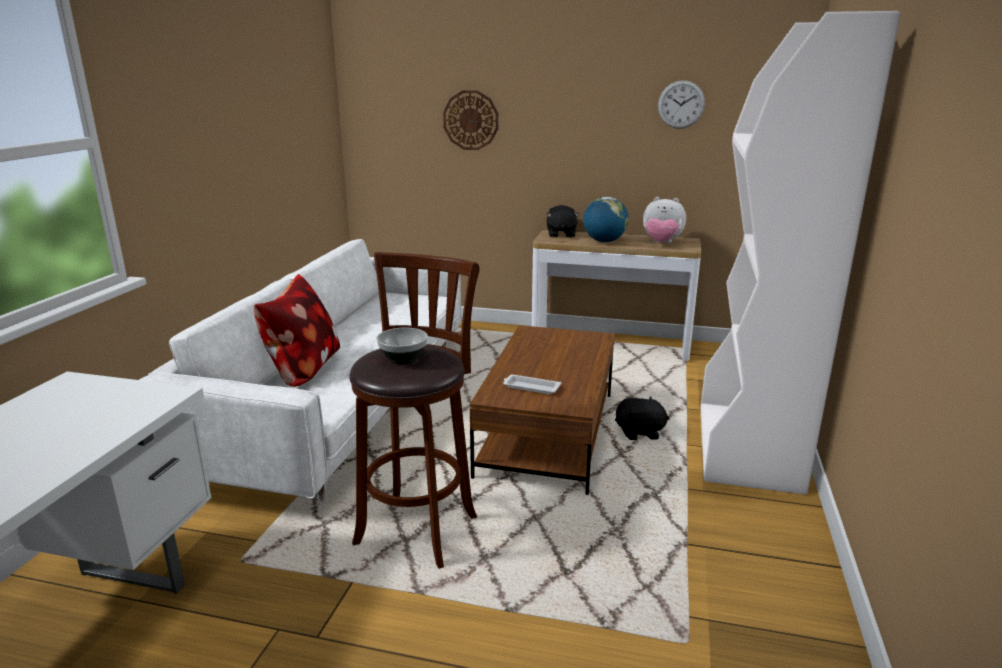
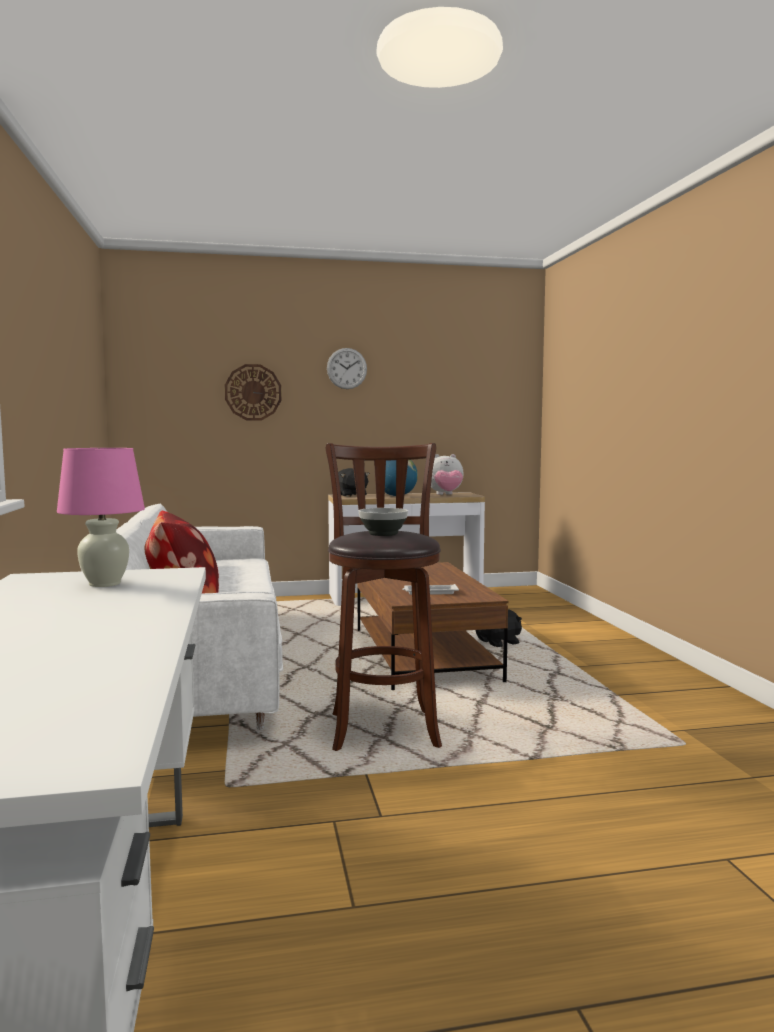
camera: 25 degrees left, 15 degrees down
wall clock [658,80,705,129] -> wall clock moved to [327,348,367,389]
white bookcase [700,11,901,495] -> none
none -> pink table lamp [57,448,145,587]

